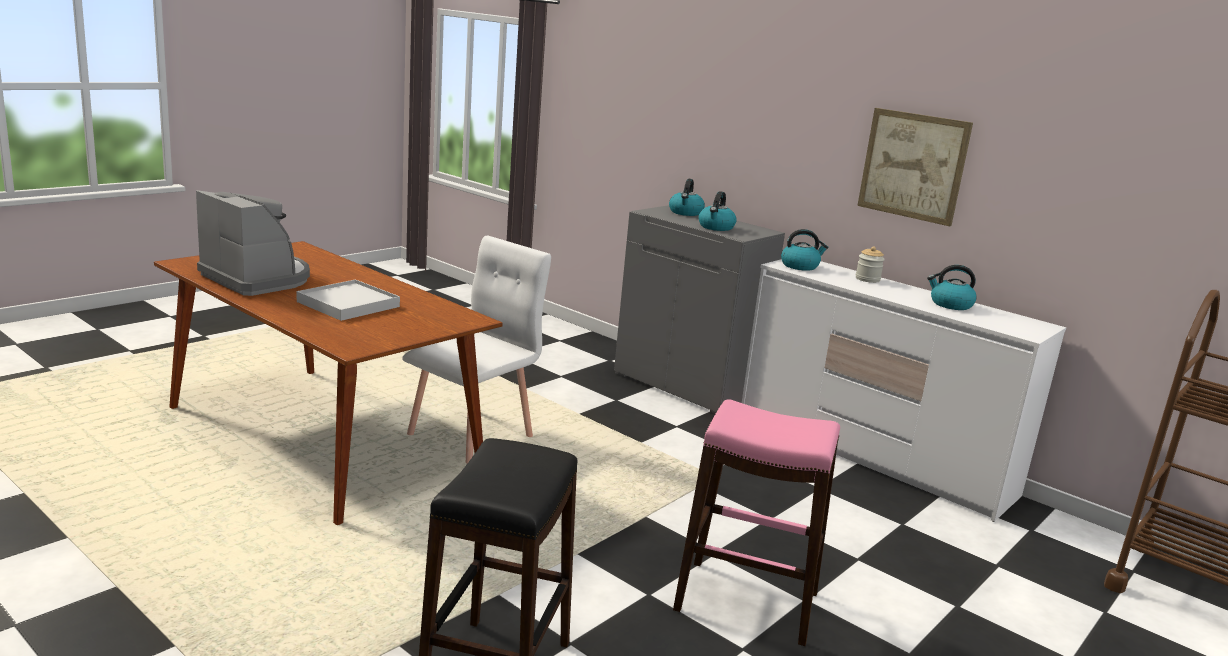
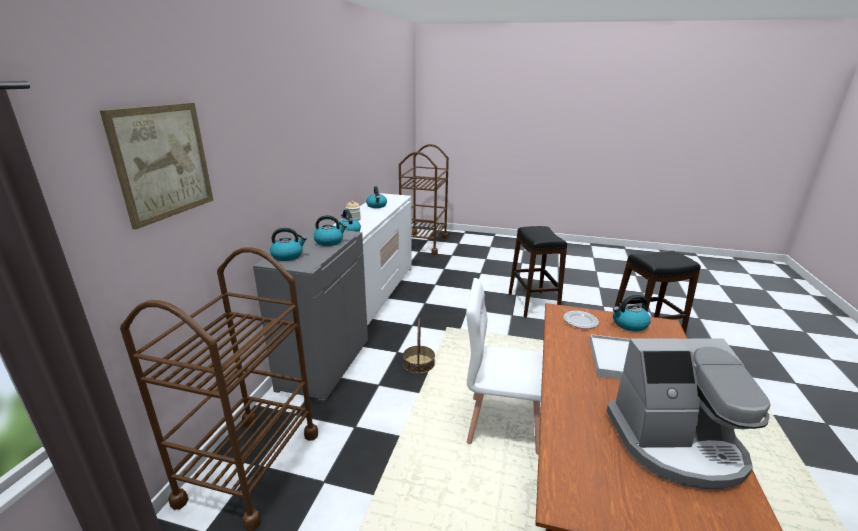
camera: 115 degrees left, 5 degrees up
coffee machine [196,190,310,296] -> coffee machine turned 105 degrees counterclockwise [607,338,770,489]
pink stool [673,400,840,646] -> black stool [509,226,567,317]
picture [857,108,973,226] -> picture moved to [100,103,213,230]
none -> brown cart [120,247,318,531]
none -> basket [403,319,435,374]
none -> plate [563,311,599,329]
none -> kettle [613,295,651,332]

